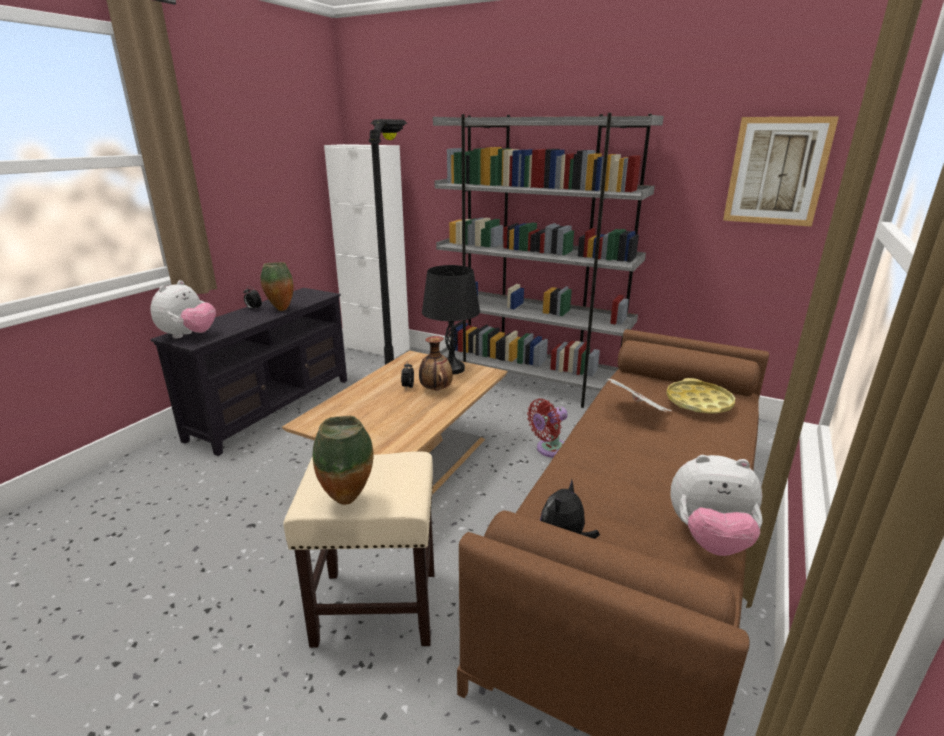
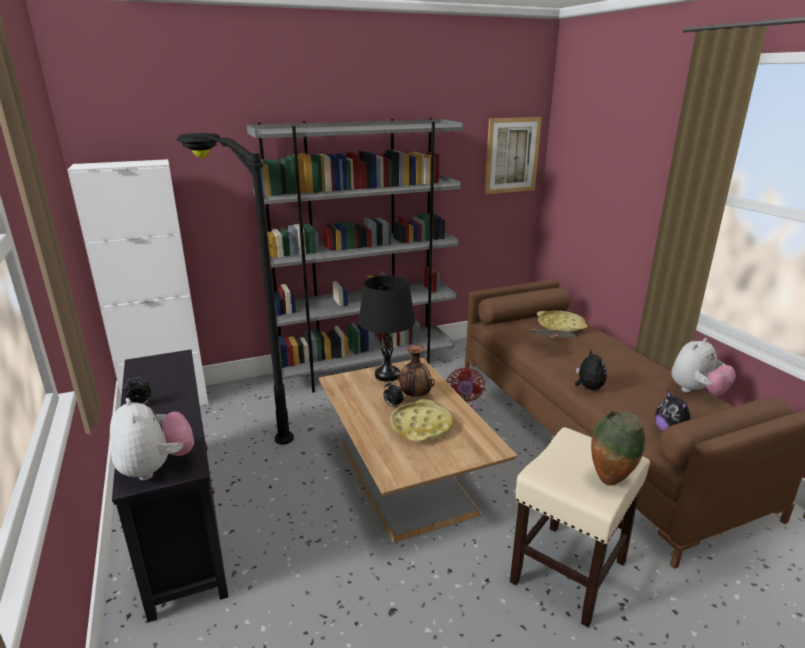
camera: 50 degrees left, 0 degrees up
vase [260,262,294,311] -> none
none -> yellow tray [390,399,453,442]
none -> plush toy [575,349,607,390]

